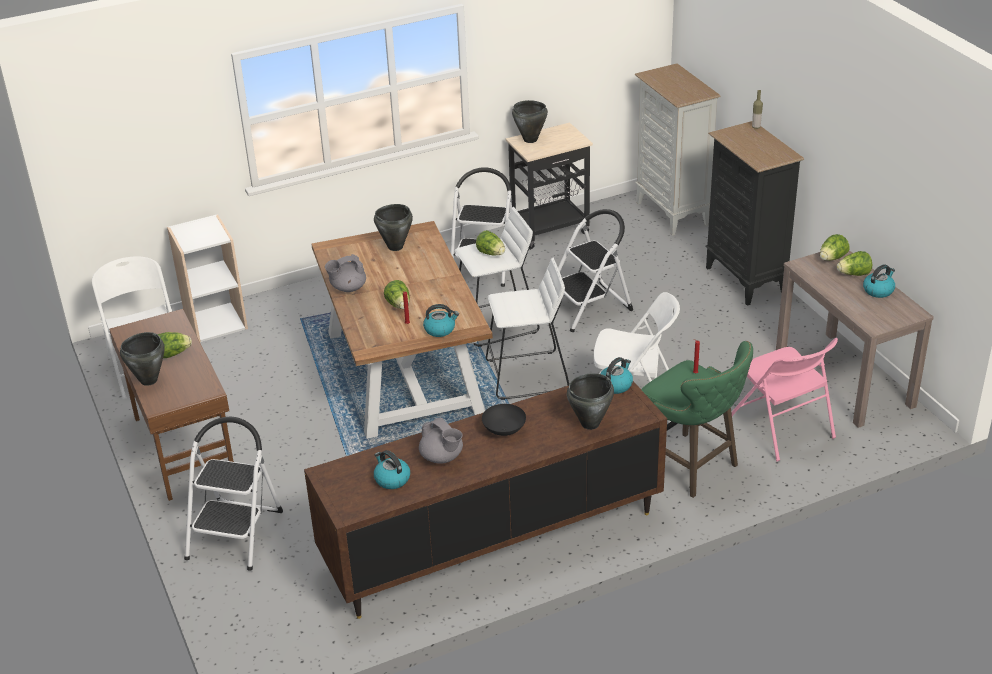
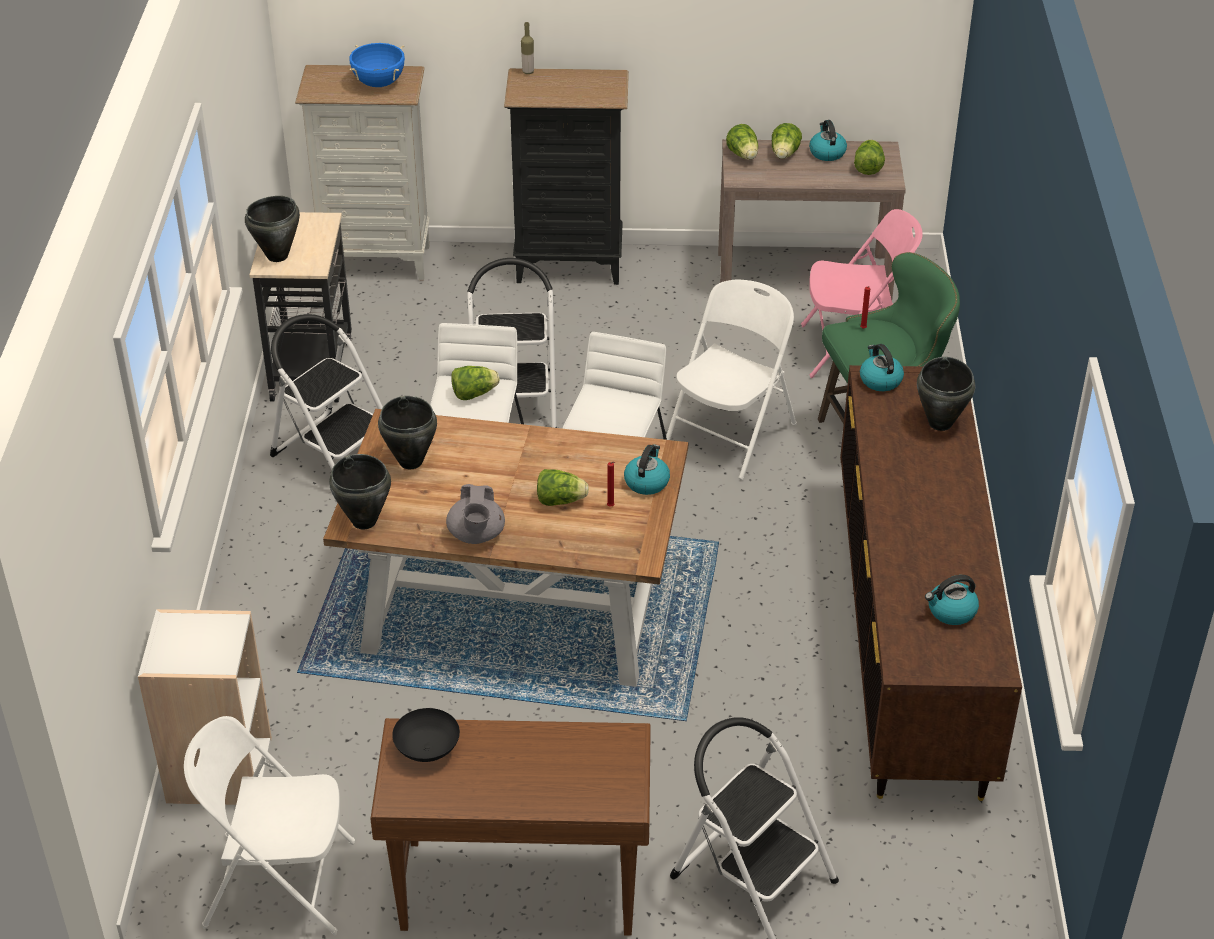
camera: 65 degrees left, 5 degrees up
black cooking pot [120,332,165,386] -> black cooking pot moved to [329,454,391,529]
lettuce [157,332,192,358] -> lettuce moved to [854,140,885,175]
grey teapot [419,418,463,464] -> none
black bowl [482,404,526,436] -> black bowl moved to [392,708,460,762]
none -> blue cooking pot [349,43,405,87]

